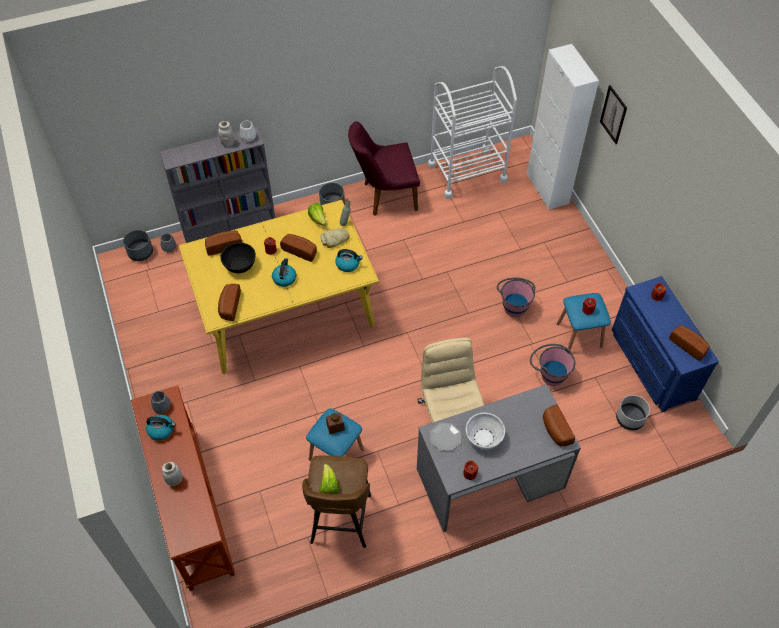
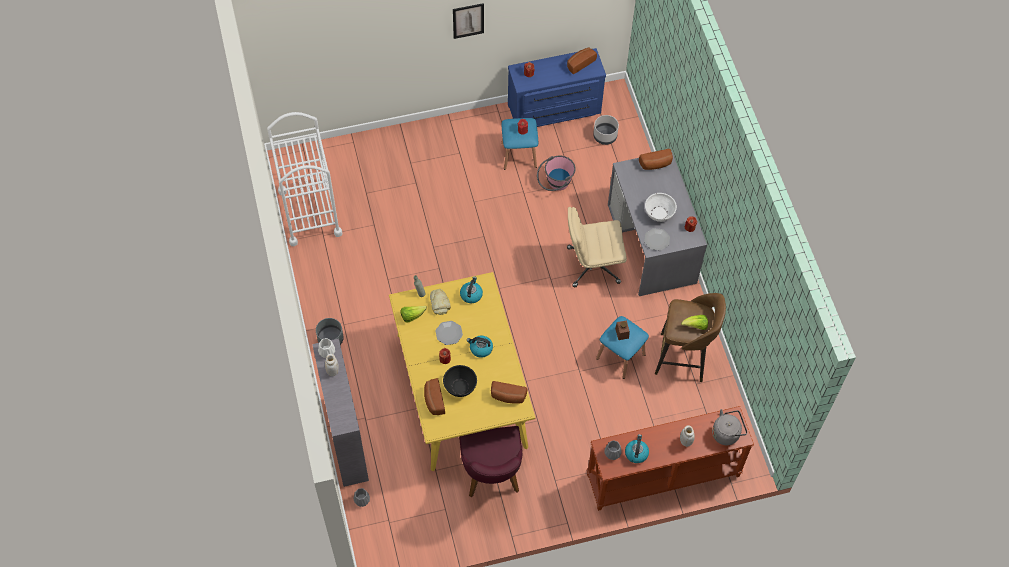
camera: 85 degrees left, 5 degrees up
grey planter [123,230,153,261] -> none
bread [280,234,317,262] -> plate [436,321,463,345]
purple chair [348,121,420,216] -> purple chair moved to [459,426,522,498]
pink bucket [497,278,535,317] -> none
white cabinet [527,44,599,210] -> none
picture [600,85,627,144] -> picture moved to [453,3,484,39]
none -> grey kettle [712,409,747,445]

